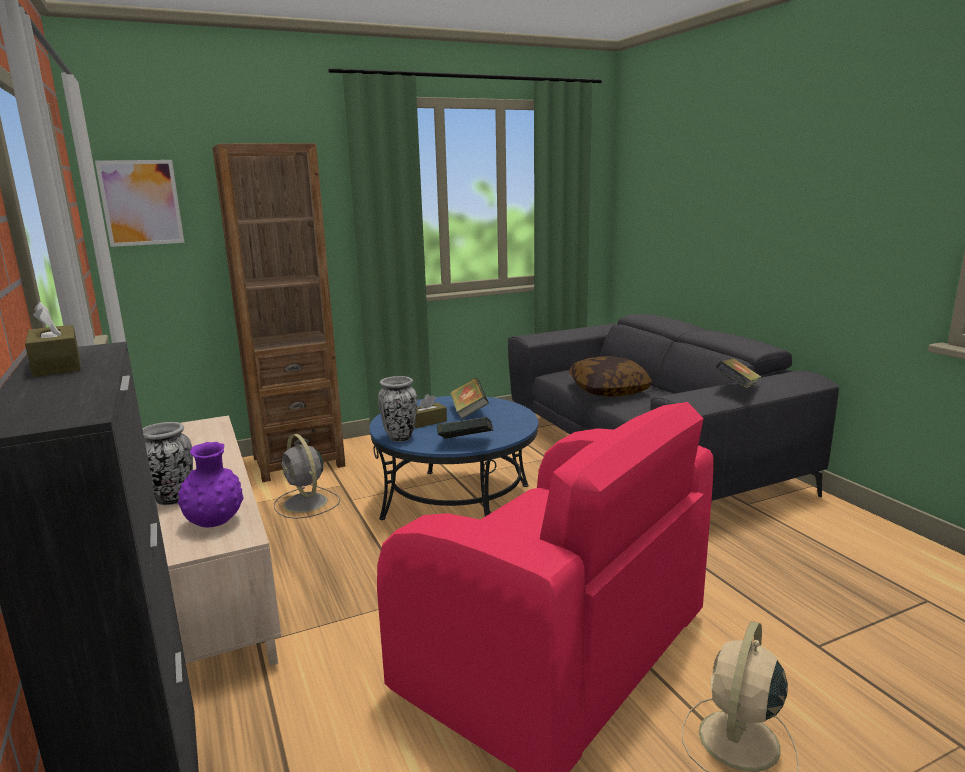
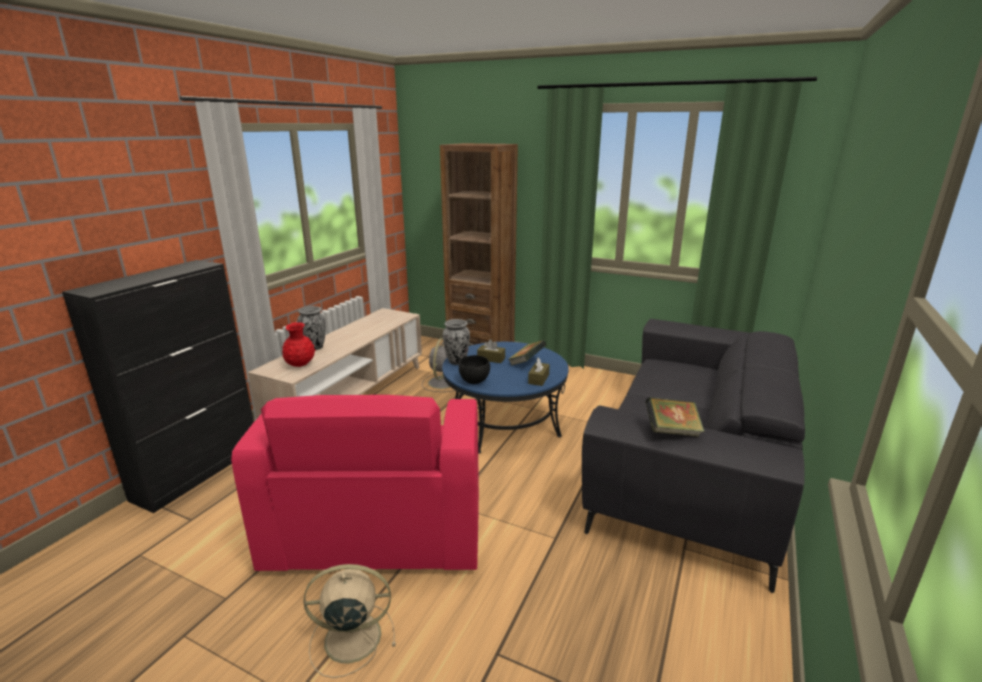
camera: 50 degrees right, 5 degrees up
brown tissue box [25,302,81,377] -> brown tissue box moved to [528,357,550,386]
picture [95,160,184,247] -> none
purple vase [178,442,243,527] -> red vase [282,322,315,367]
book [437,417,493,439] -> black bowl [459,355,490,384]
pillow [569,356,652,397] -> none

